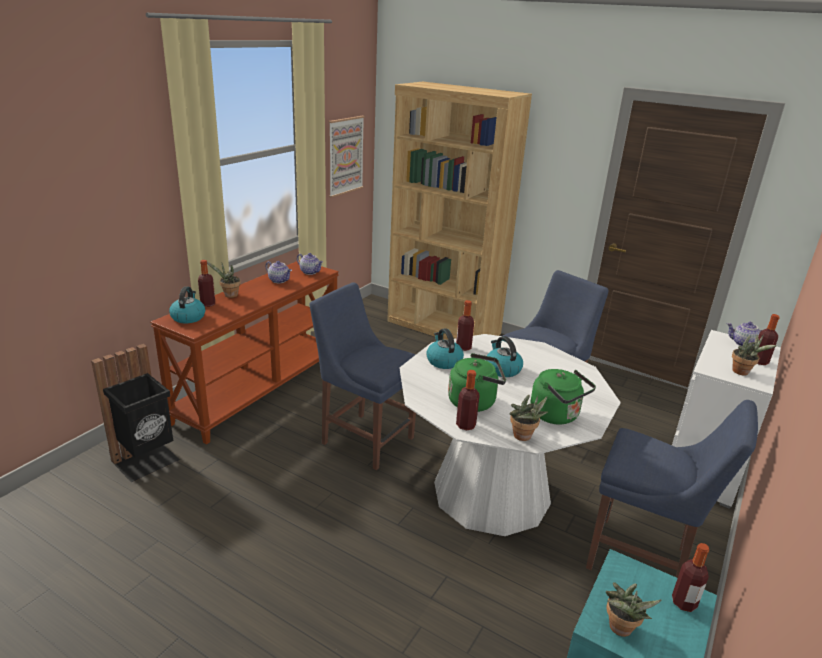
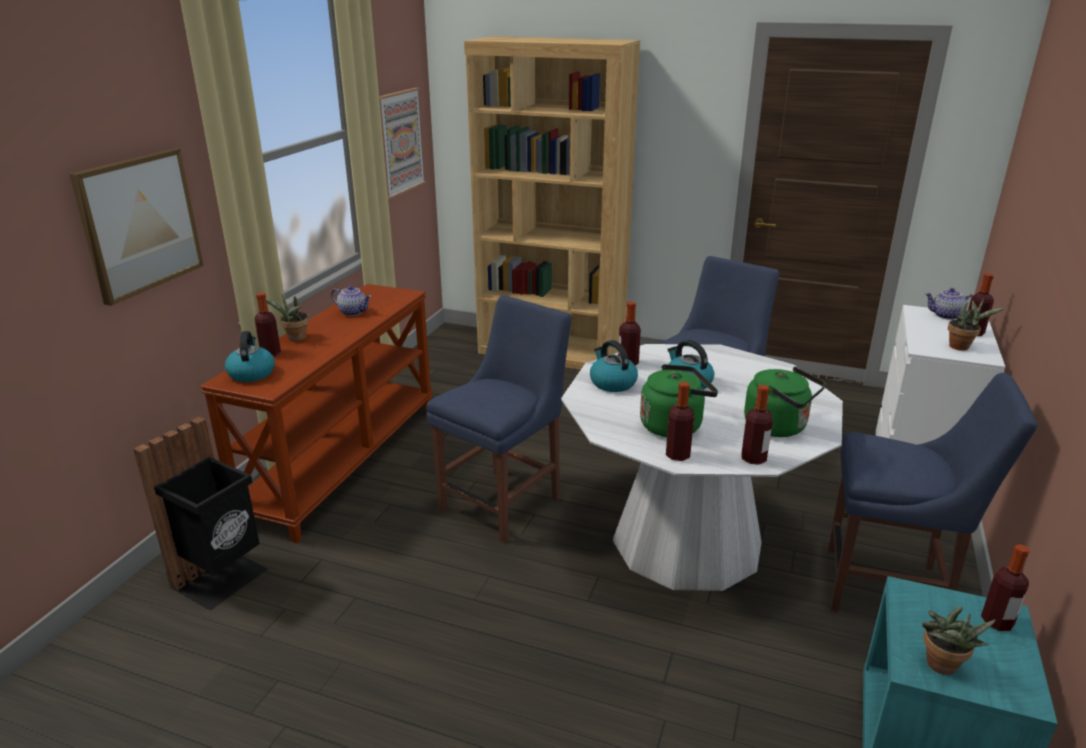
camera: 10 degrees left, 0 degrees up
teapot [297,253,323,275] -> none
blue chair [310,283,416,470] -> blue chair turned 105 degrees clockwise [426,295,571,543]
potted plant [509,395,548,441] -> bottle [742,385,773,465]
none -> picture [69,148,204,306]

